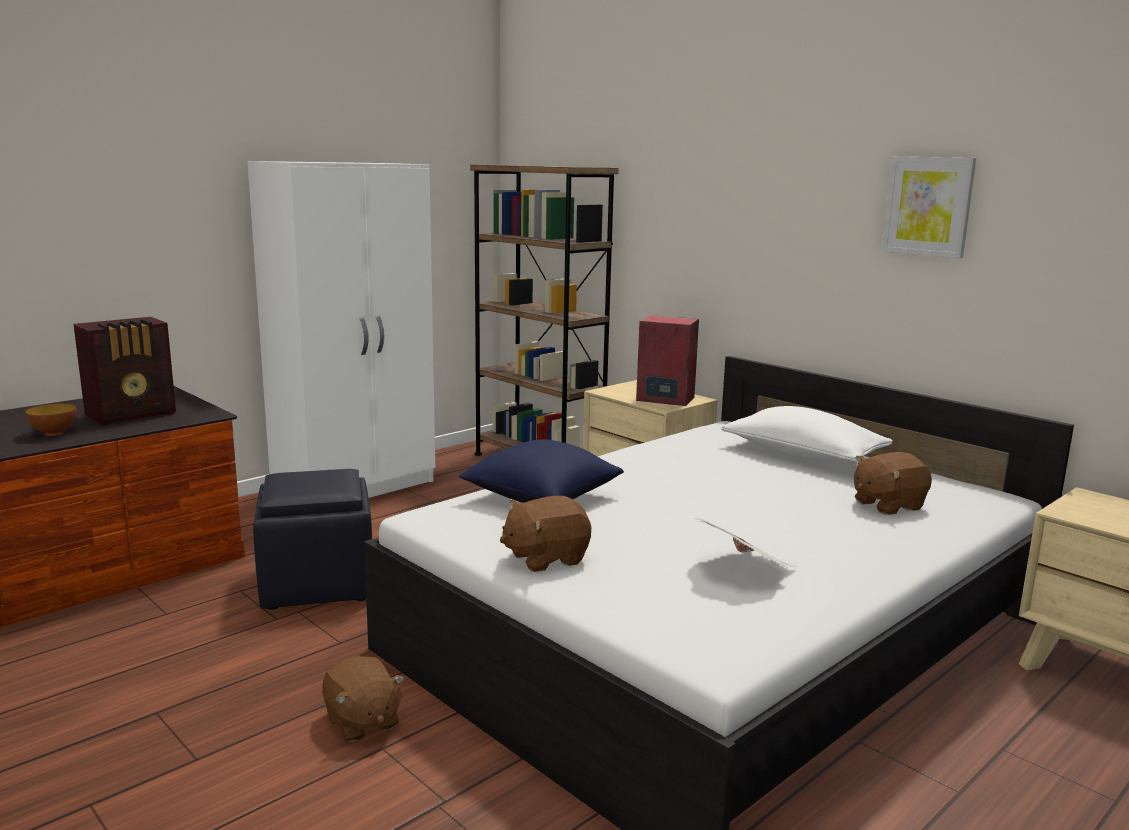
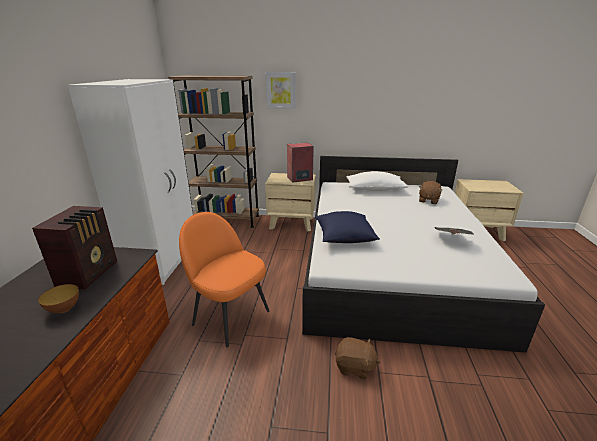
camera: 40 degrees left, 10 degrees up
black ottoman [253,469,372,610] -> orange chair [179,212,269,347]
brown plush toy [500,496,591,572] -> none
picture [882,157,976,258] -> picture moved to [265,72,296,109]

